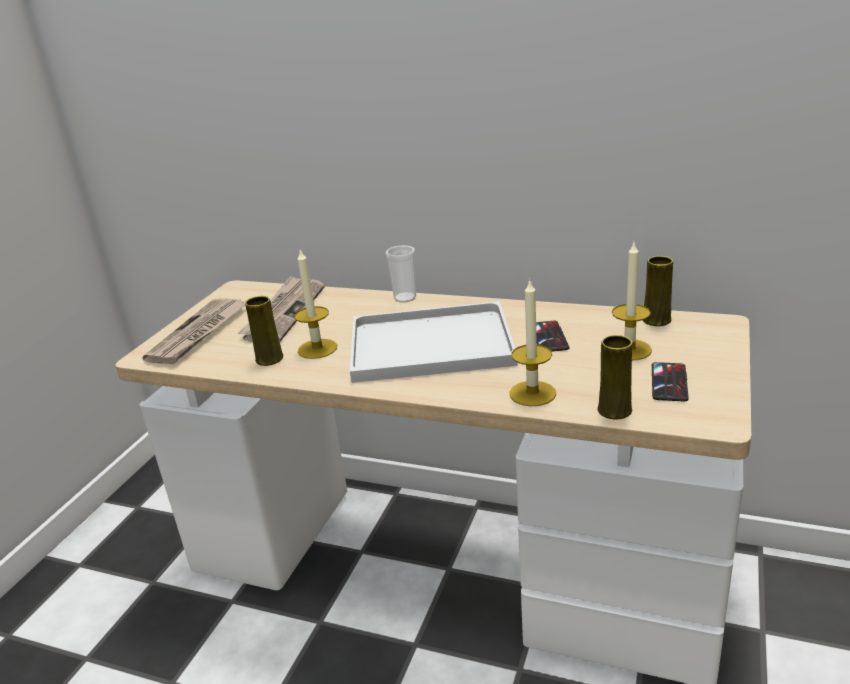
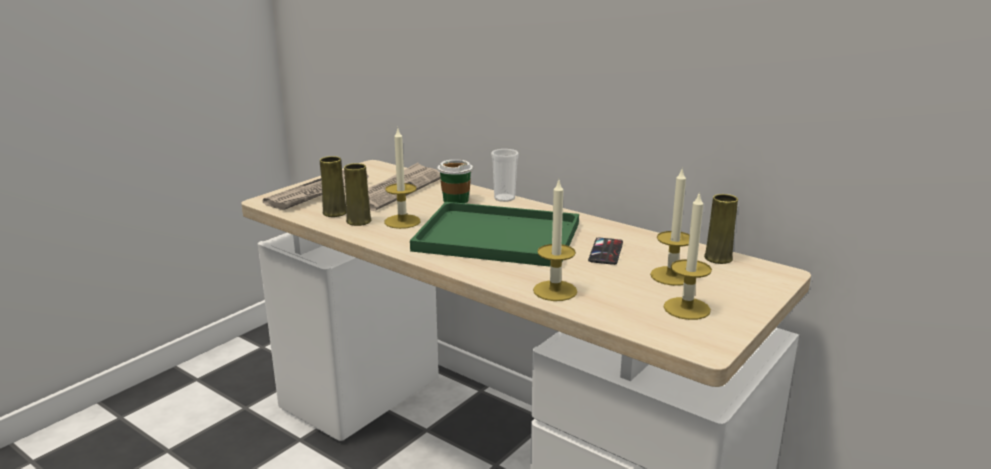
camera: 15 degrees right, 5 degrees down
white tray [350,301,518,383] -> green tray [410,202,579,267]
yellow vase [598,335,632,419] -> yellow vase moved to [320,156,346,217]
phone [652,362,689,401] -> candle [663,191,712,320]
none -> cup [437,159,473,203]

